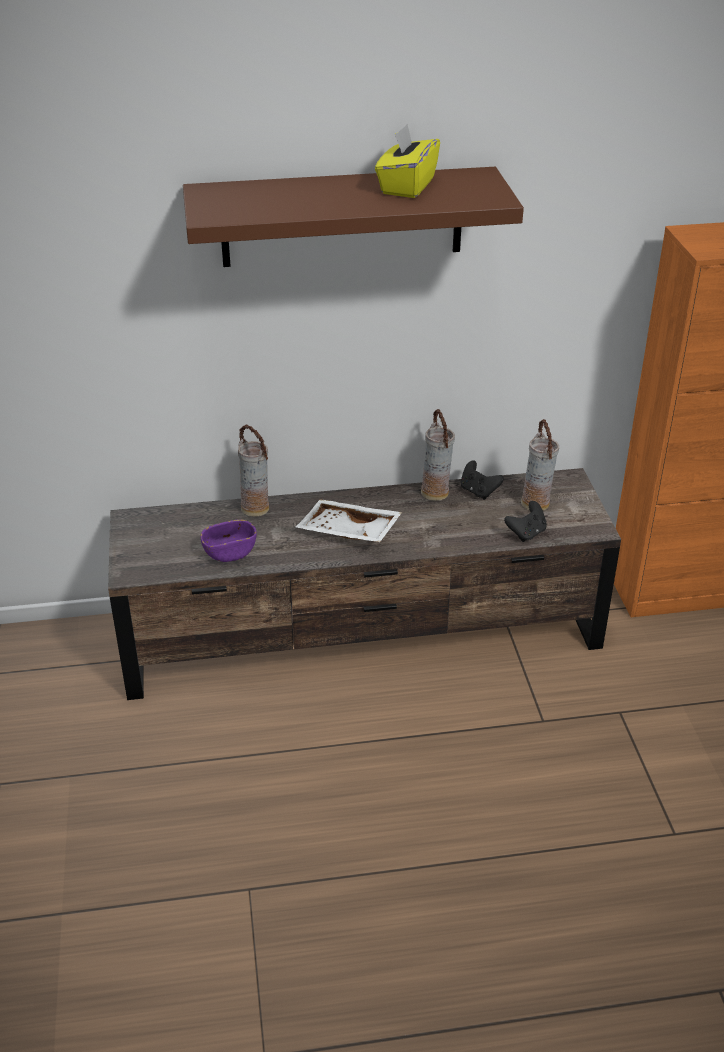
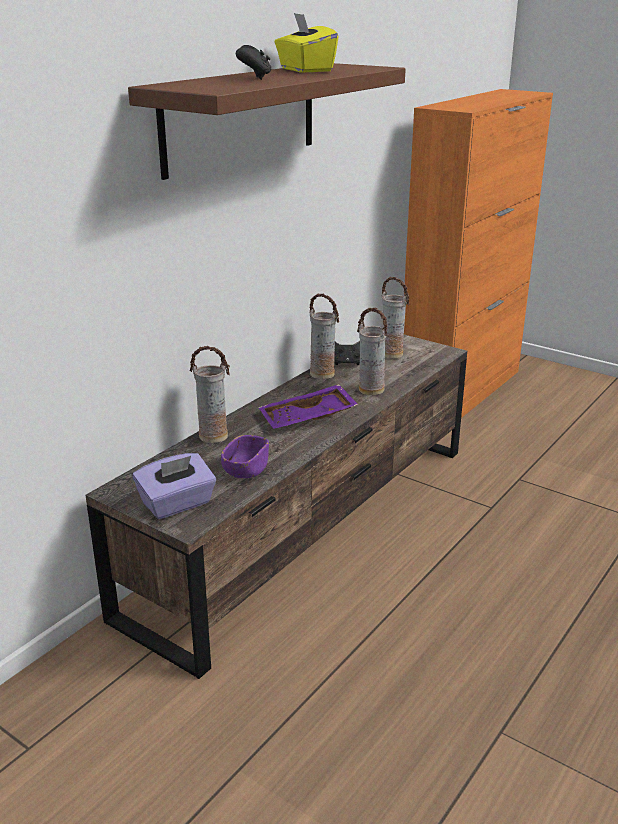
camera: 45 degrees left, 10 degrees down
white tray [296,499,402,542] -> purple tray [258,384,358,429]
black game controller [504,501,547,542] -> black game controller moved to [236,45,272,80]
none -> purple tissue box [133,453,216,519]
none -> vase [357,308,387,395]

